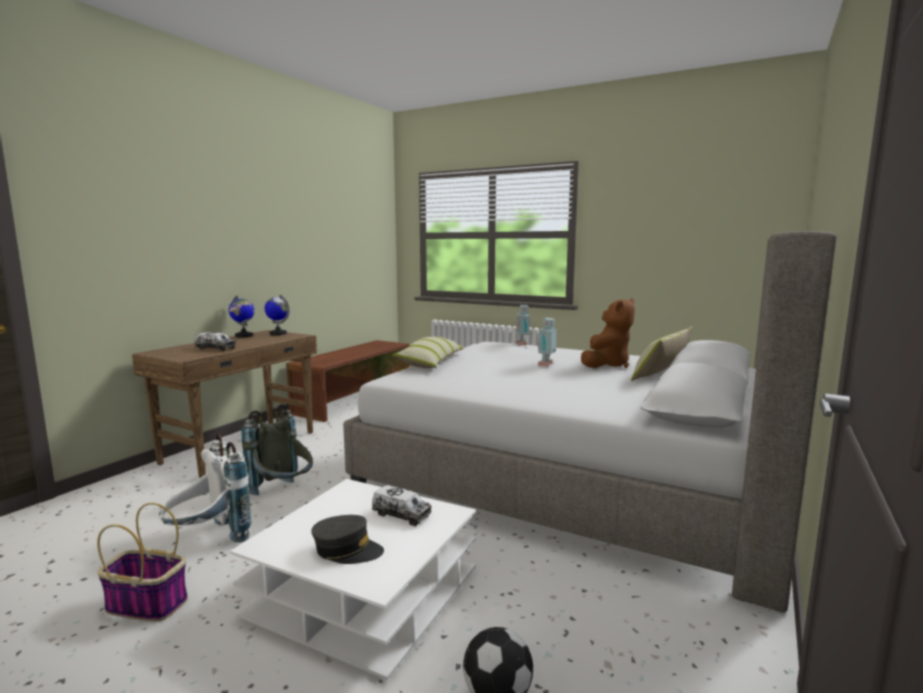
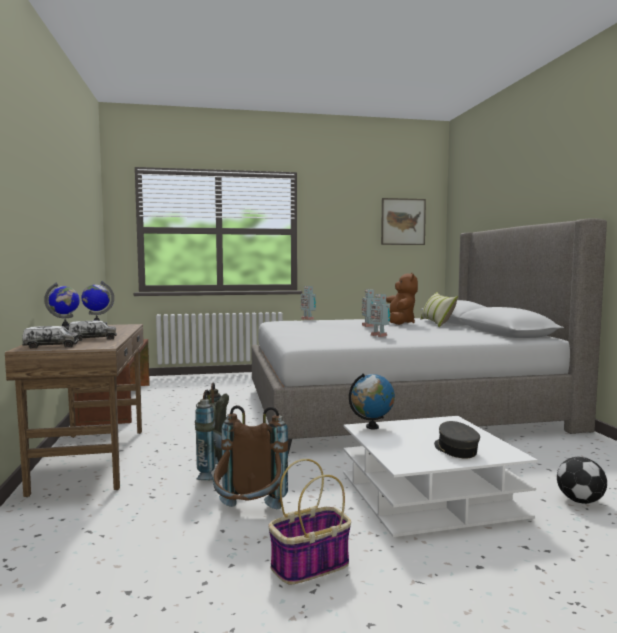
camera: 40 degrees left, 5 degrees down
white backpack [159,433,251,543] -> brown backpack [213,405,288,509]
grey cap [311,515,384,564] -> grey cap turned 75 degrees counterclockwise [434,421,480,458]
toy truck [372,485,431,526] -> toy truck moved to [22,326,79,348]
pillow [392,337,464,368] -> none
none -> globe [349,373,395,429]
none -> toy robot [370,294,390,337]
none -> picture [381,198,426,245]

